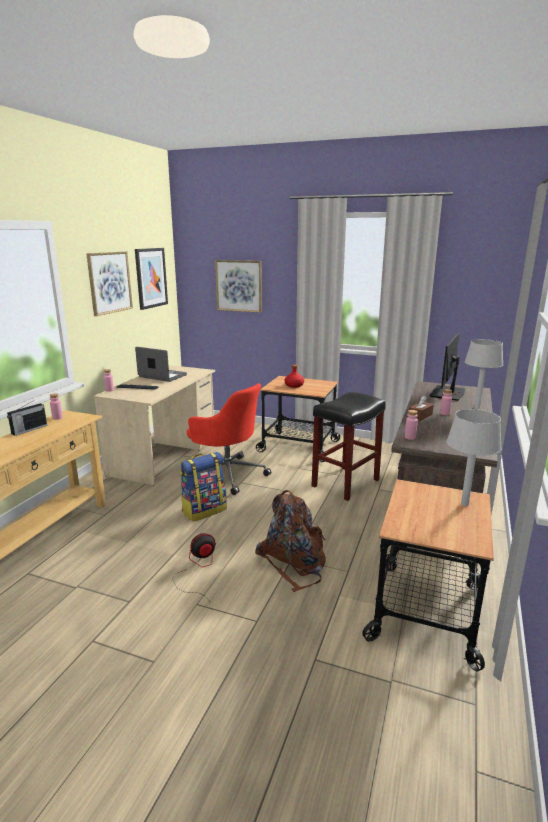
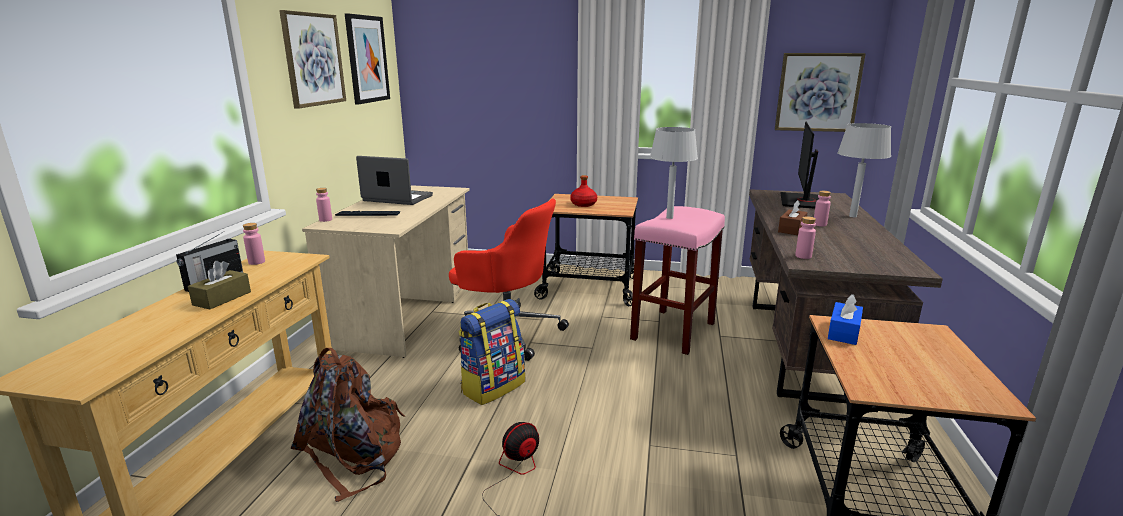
camera: 10 degrees left, 0 degrees up
picture [215,260,262,313] -> picture moved to [775,53,866,132]
brown backpack [255,490,326,592] -> brown backpack moved to [291,348,405,502]
black stool [312,392,386,501] -> pink stool [630,206,725,355]
grey table lamp [447,409,502,506] -> grey table lamp moved to [650,127,698,219]
none -> brown tissue box [188,261,251,309]
none -> blue tissue box [828,294,863,345]

